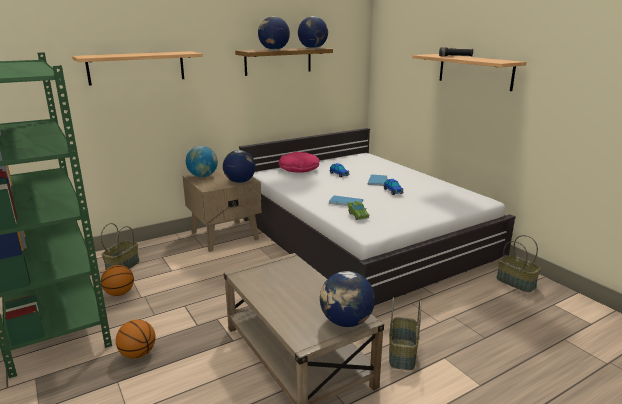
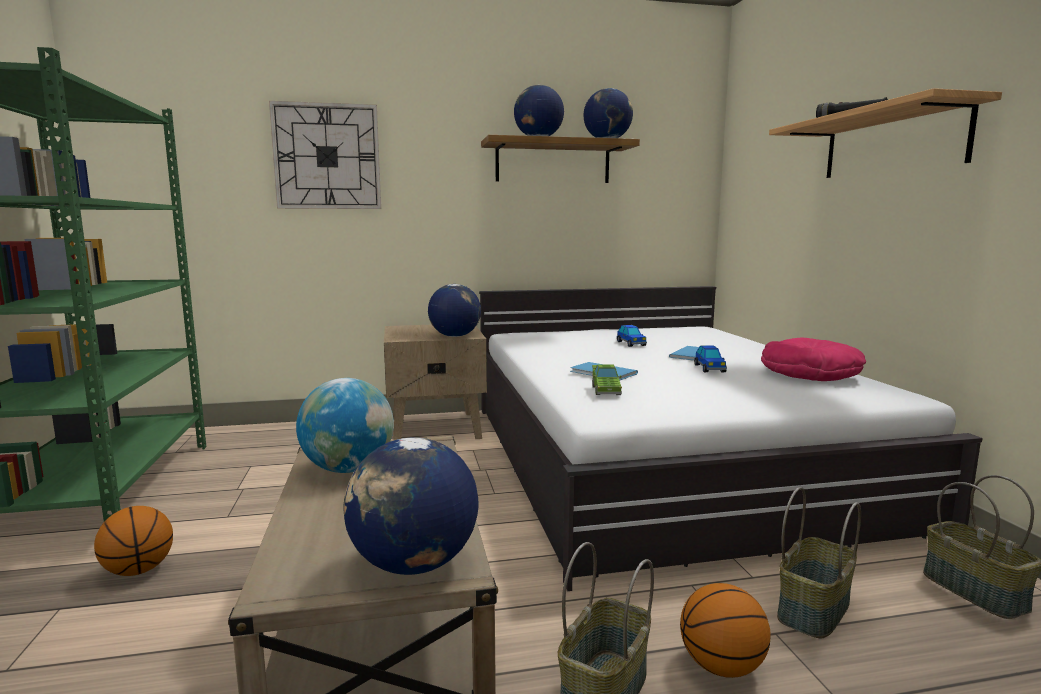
camera: 20 degrees right, 10 degrees down
shelf [72,51,203,86] -> wall clock [269,101,381,209]
basket [101,223,140,270] -> basket moved to [777,487,861,638]
basketball [101,265,134,296] -> basketball moved to [680,583,771,678]
globe [186,146,218,177] -> globe moved to [296,378,394,473]
pink pillow [279,152,320,173] -> pink pillow moved to [761,338,866,381]

